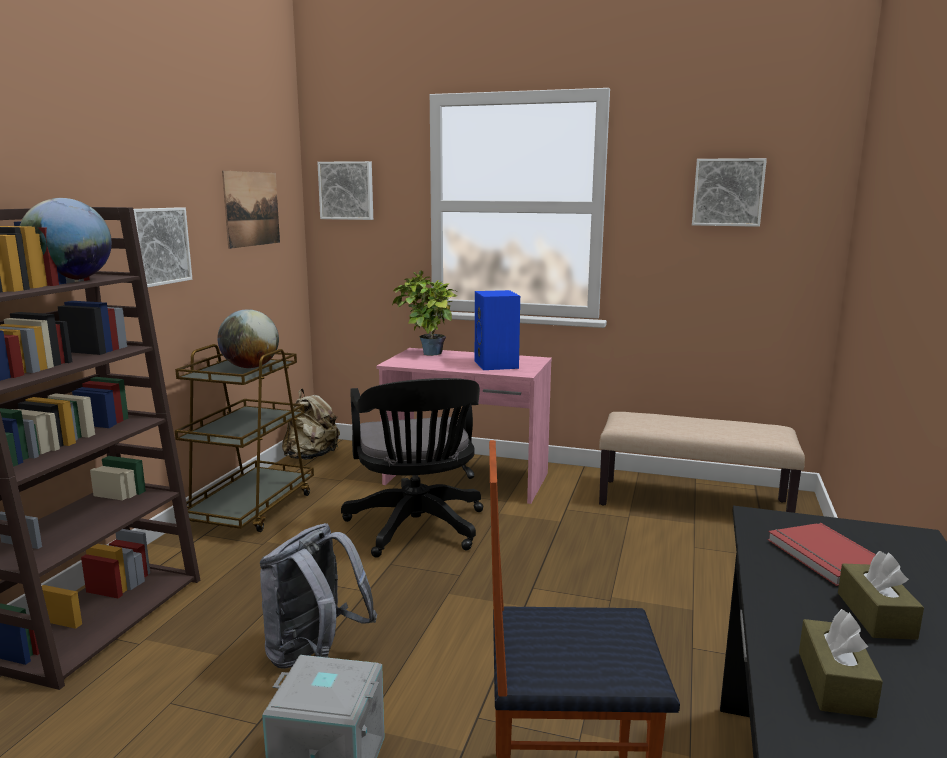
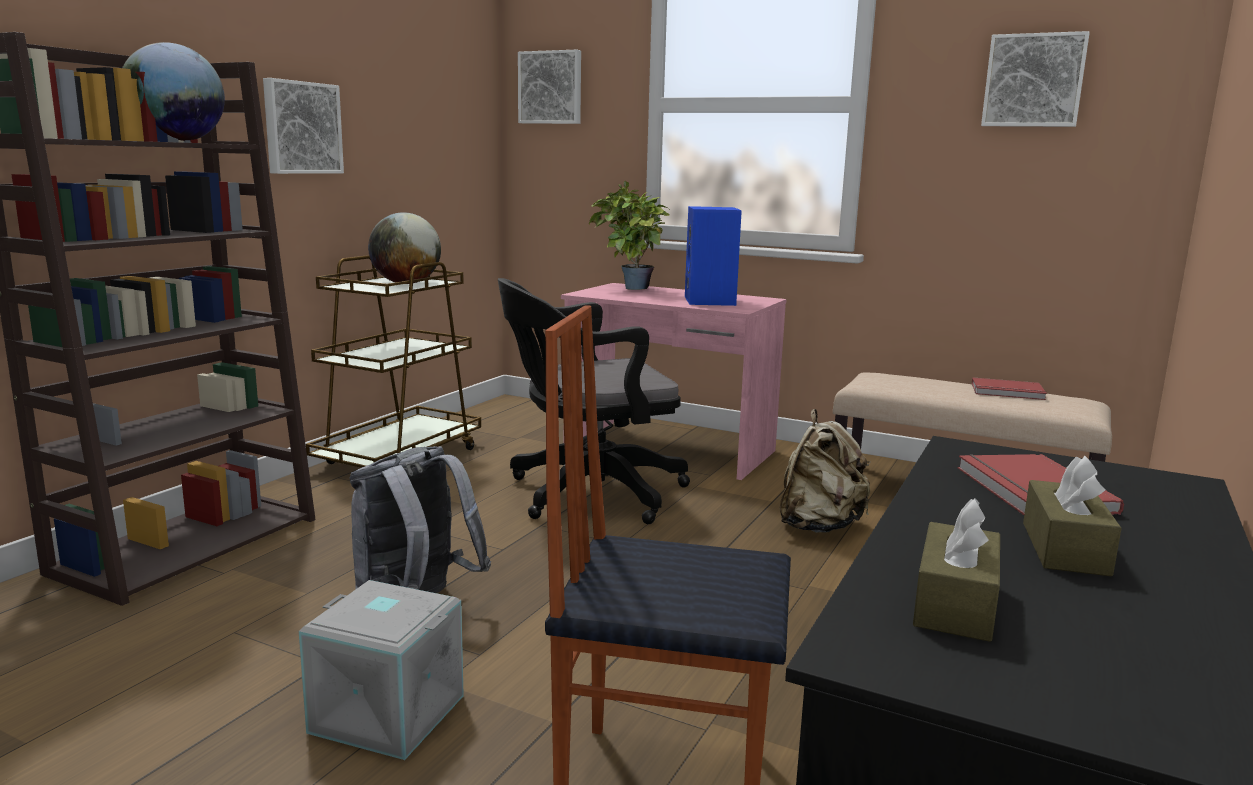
camera: 10 degrees right, 0 degrees up
picture [222,171,280,249] -> none
beige backpack [282,389,340,460] -> beige backpack moved to [779,409,871,533]
black office chair [341,378,483,558] -> black office chair turned 75 degrees clockwise [498,278,690,524]
none -> red book [972,377,1047,400]

